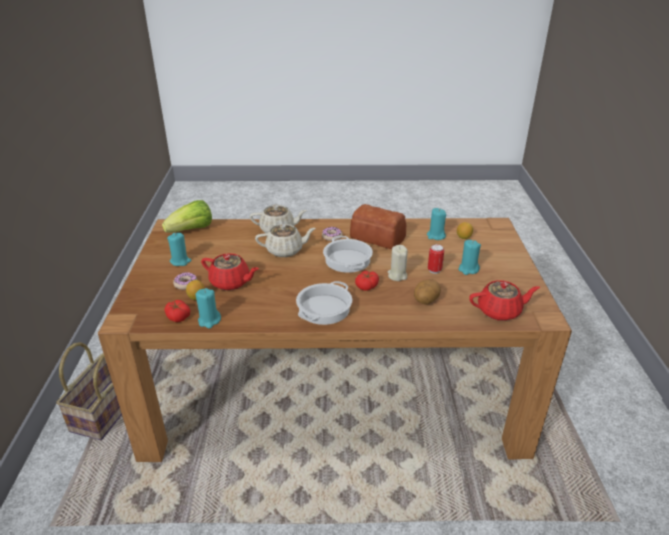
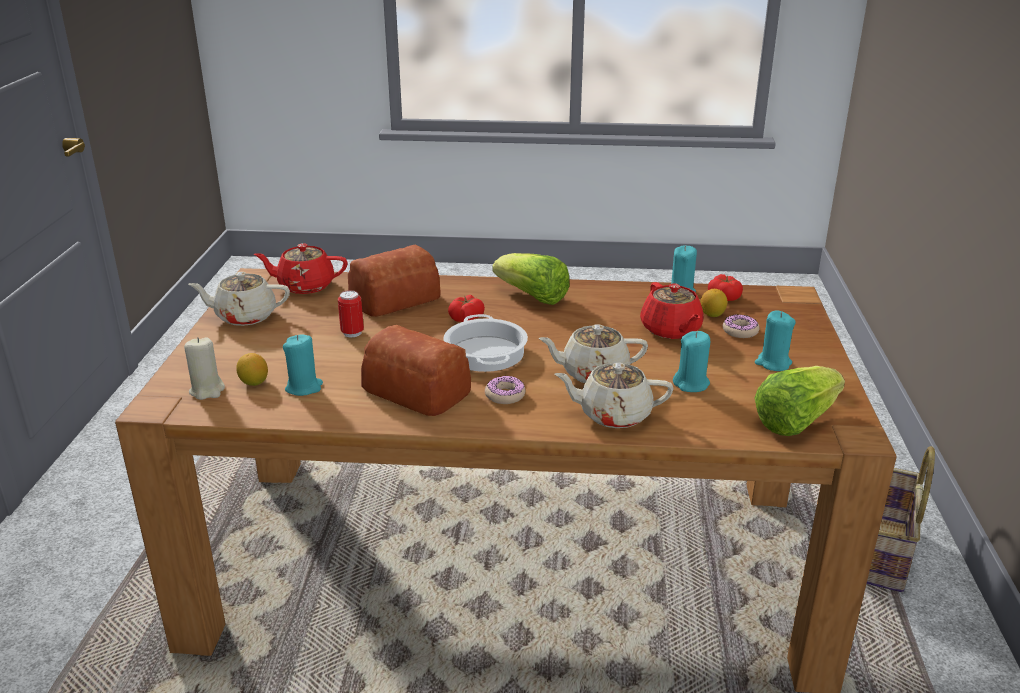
camera: 175 degrees left, 5 degrees down
red teapot [201,253,259,291] -> red teapot turned 135 degrees counterclockwise [640,282,704,339]
cooking pot [296,281,352,325] -> lettuce [493,253,569,305]
beige candle [388,245,408,281] -> beige candle moved to [184,337,225,400]
potato [414,279,441,305] -> bread [348,245,440,317]
turquoise candle [458,240,481,275] -> turquoise candle moved to [673,331,710,392]
none -> beige teapot [188,272,290,326]

